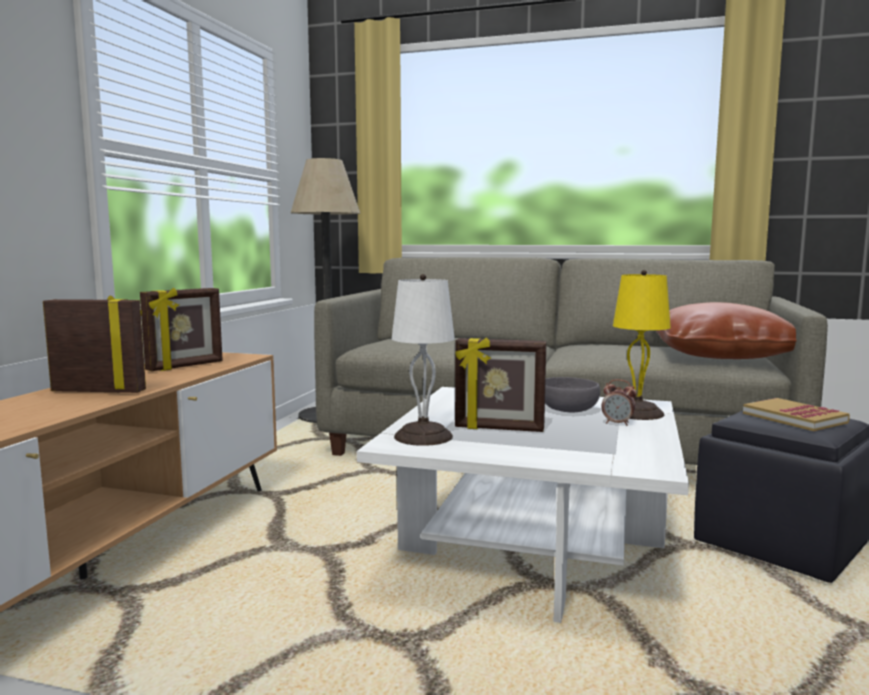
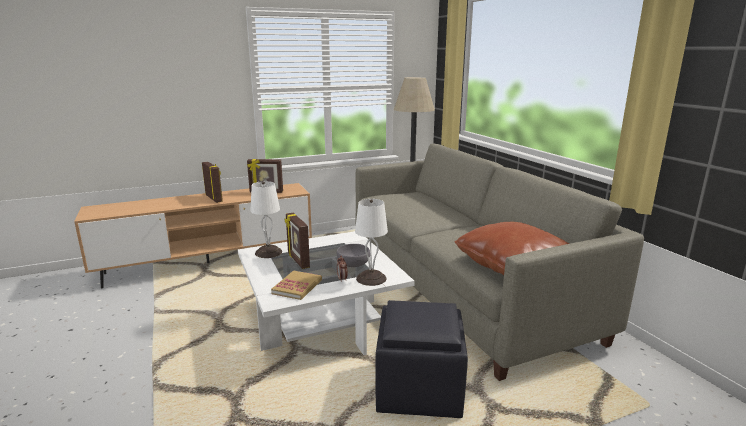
camera: 50 degrees right, 10 degrees up
yellow table lamp [613,270,671,420] -> white table lamp [355,199,388,286]
book [743,398,850,431] -> book moved to [271,270,322,300]

